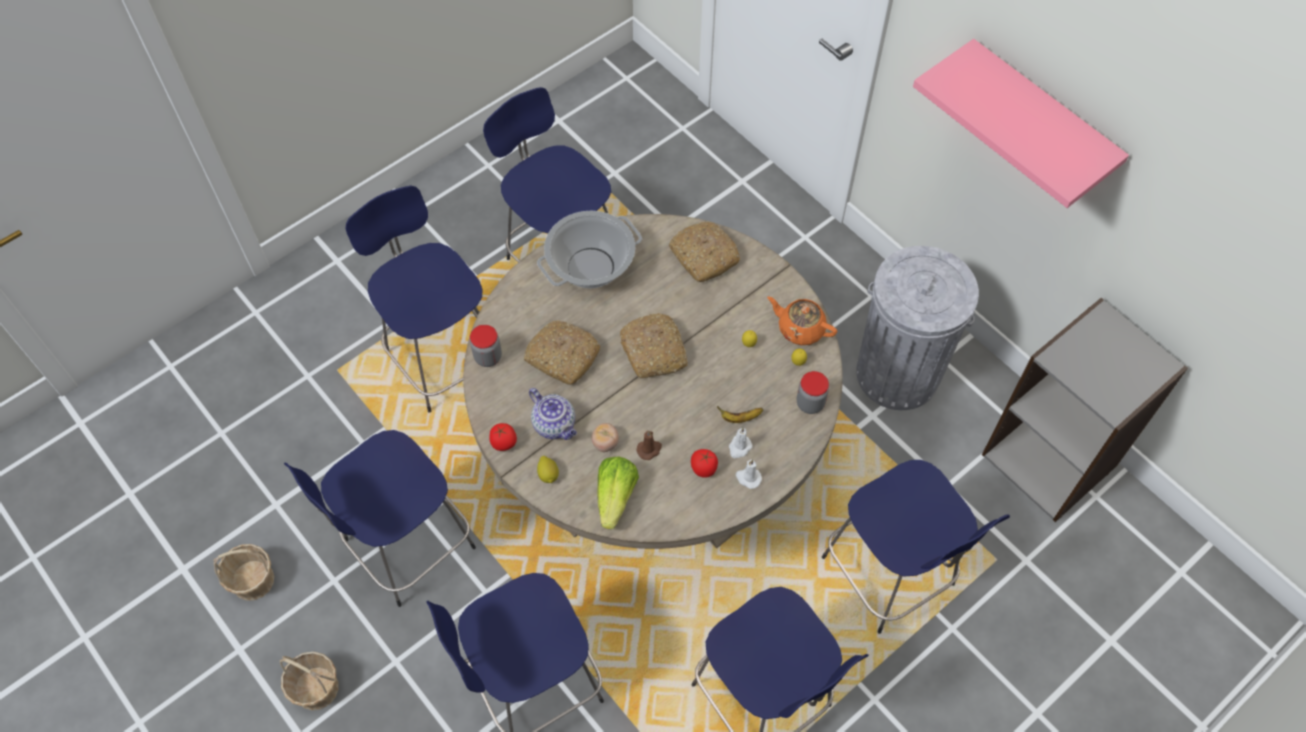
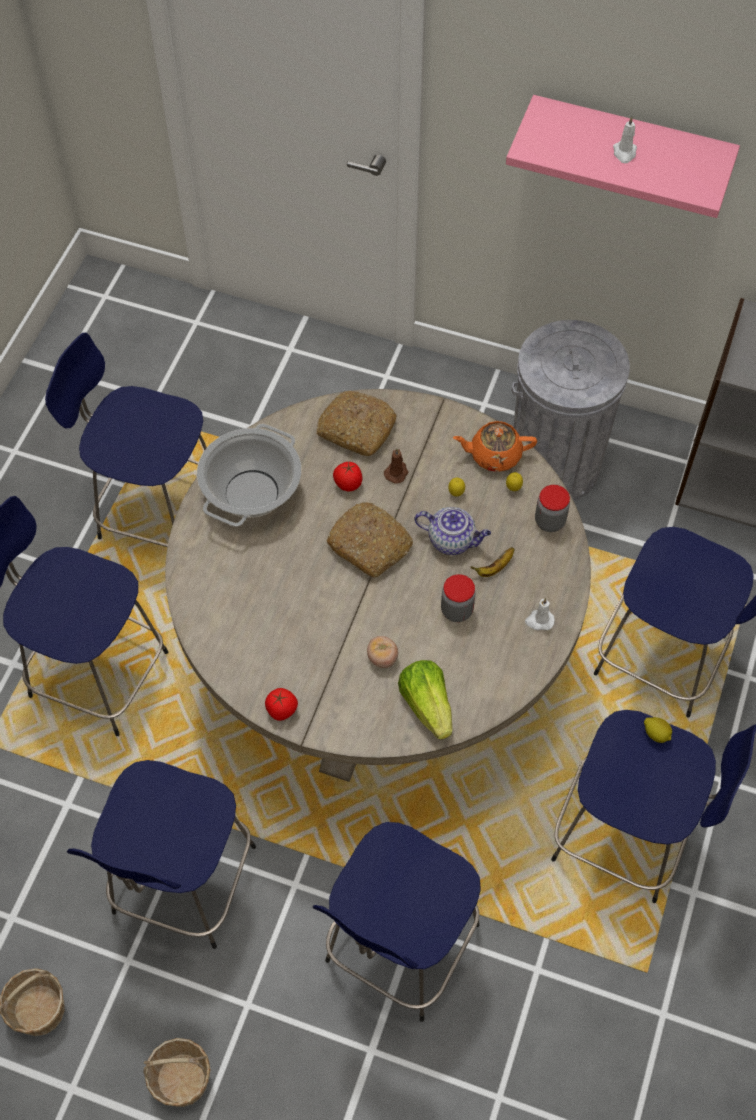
camera: 30 degrees left, 0 degrees up
jar [470,325,502,367] -> jar moved to [441,574,475,622]
bread [524,320,601,385] -> none
teapot [529,388,577,440] -> teapot moved to [415,507,491,555]
lemon [537,456,559,483] -> lemon moved to [644,717,672,743]
brown candle [637,430,662,460] -> brown candle moved to [384,448,409,483]
tomato [691,449,718,478] -> tomato moved to [333,462,362,491]
white candle [729,427,753,458] -> white candle moved to [613,116,637,163]

